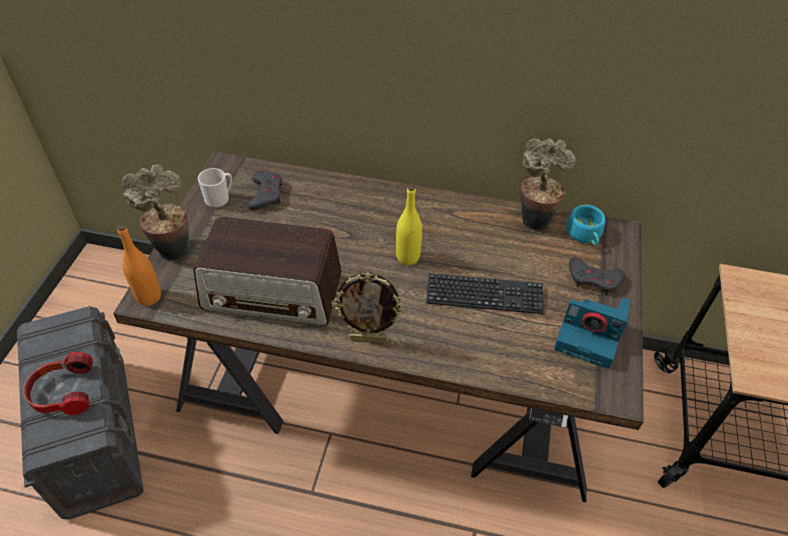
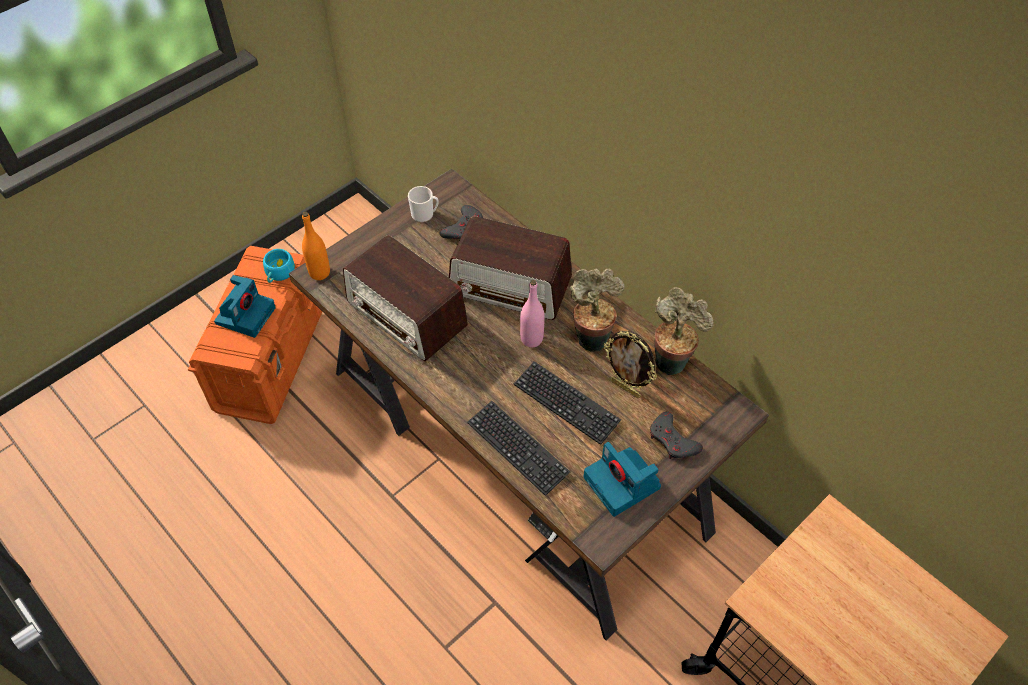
camera: 35 degrees right, 5 degrees up
grey storage box [17,306,144,519] -> orange storage box [188,246,322,424]
headphones [23,352,93,415] -> camera [214,275,276,338]
potted plant [122,164,189,261] -> potted plant moved to [570,269,624,352]
picture frame [332,272,405,343] -> picture frame moved to [604,331,657,398]
yellow bottle [396,185,422,265] -> pink bottle [520,280,545,347]
turquoise cup [566,205,606,246] -> turquoise cup moved to [263,249,295,283]
none -> radio [449,216,572,320]
none -> keyboard [467,401,570,496]

